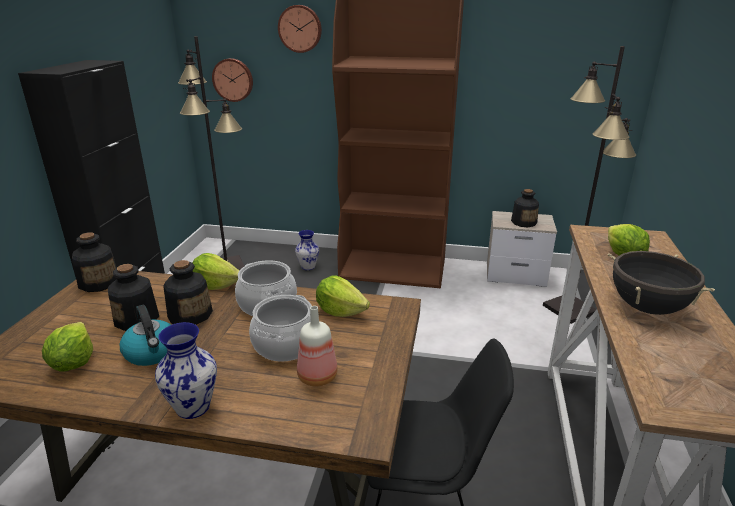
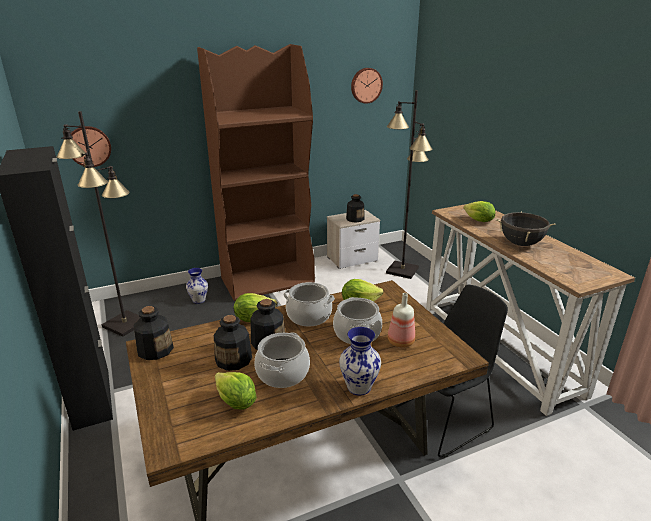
camera: 35 degrees left, 0 degrees up
kettle [120,305,171,366] -> cooking pot [254,332,310,388]
wall clock [278,5,322,53] -> wall clock moved to [351,68,383,104]

